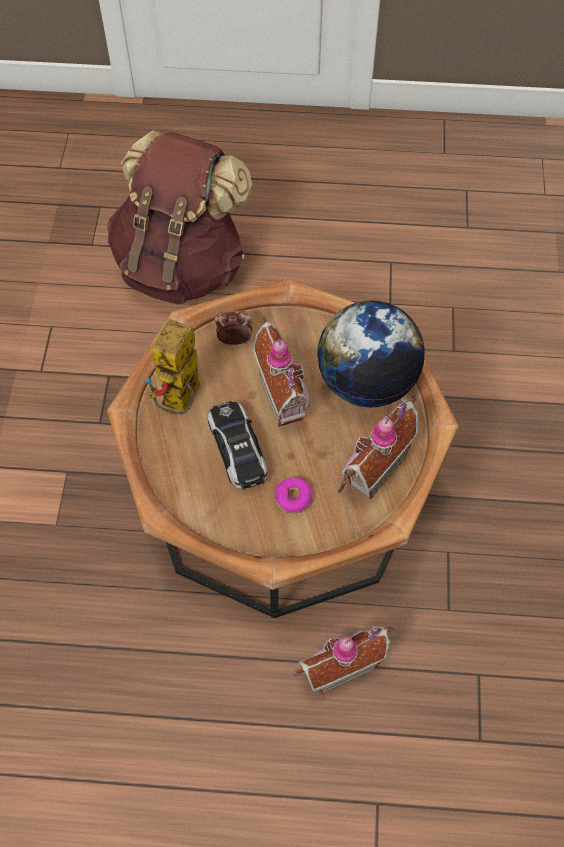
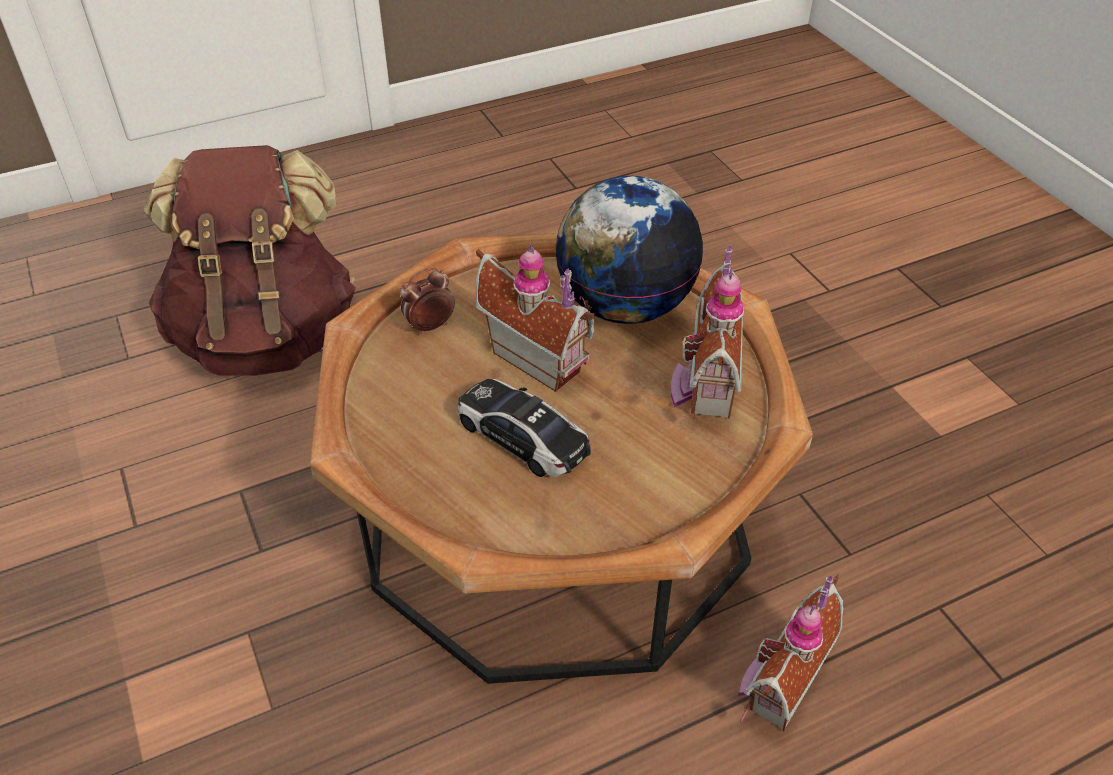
camera: 30 degrees left, 15 degrees down
toy robot [145,319,200,415] -> none
donut [275,477,312,513] -> none

